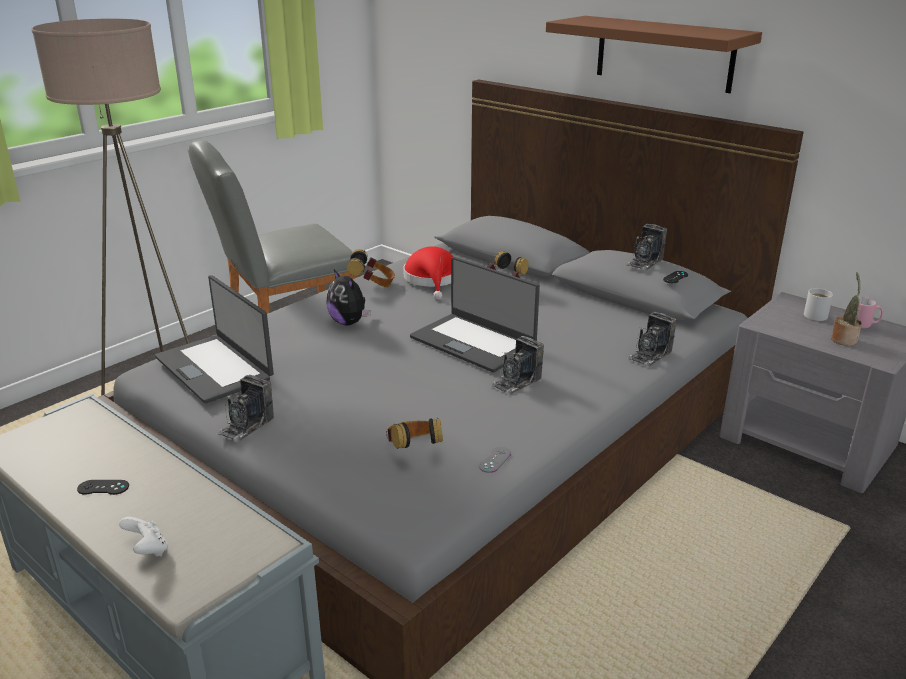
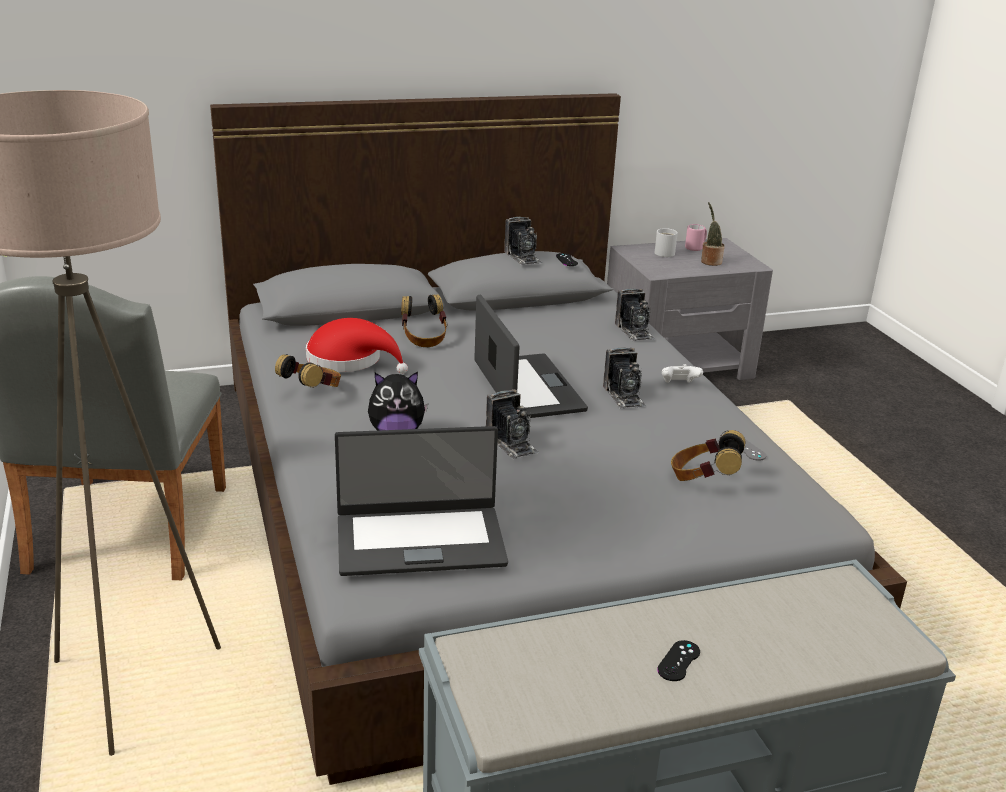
camera: 60 degrees left, 0 degrees up
white game controller [119,517,168,556] -> white game controller moved to [662,364,703,383]
camera [217,375,274,442] -> camera moved to [486,389,539,459]
laptop [410,257,540,372] -> laptop turned 90 degrees counterclockwise [474,295,588,418]
brown shelf [546,16,762,93] -> none

